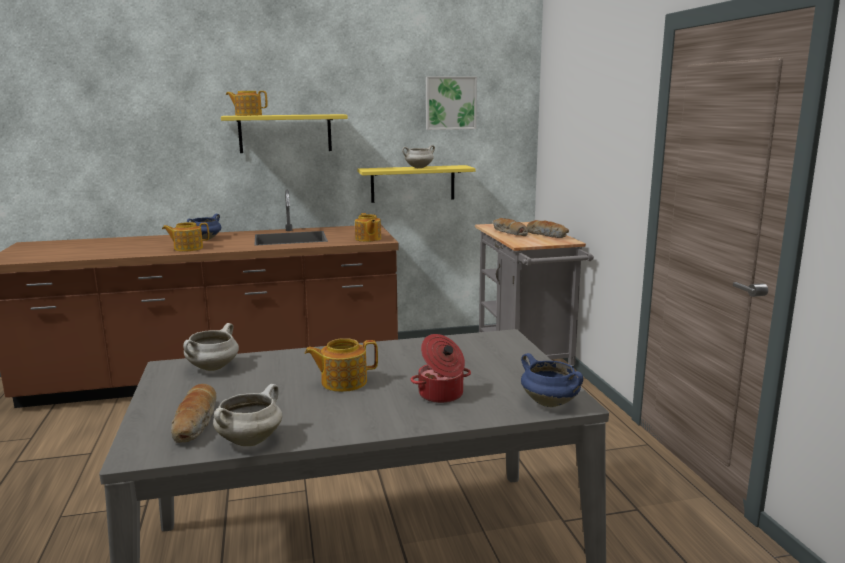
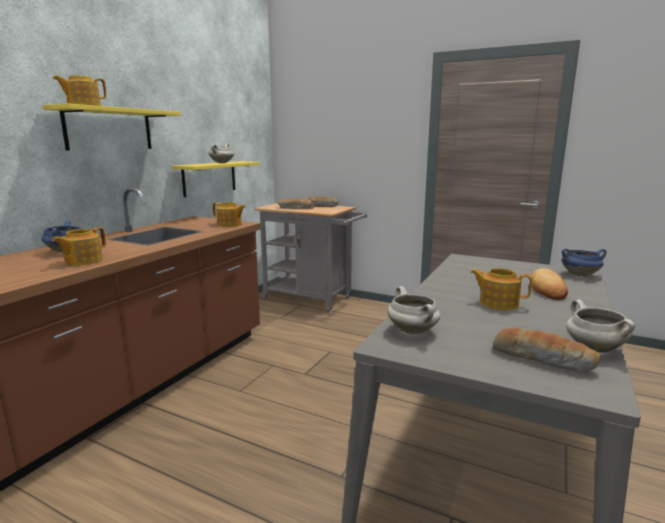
camera: 50 degrees left, 0 degrees up
teapot [305,338,378,392] -> teapot turned 90 degrees clockwise [470,268,532,310]
cooking pot [411,334,471,403] -> bread [531,268,568,300]
picture [426,77,477,130] -> none

